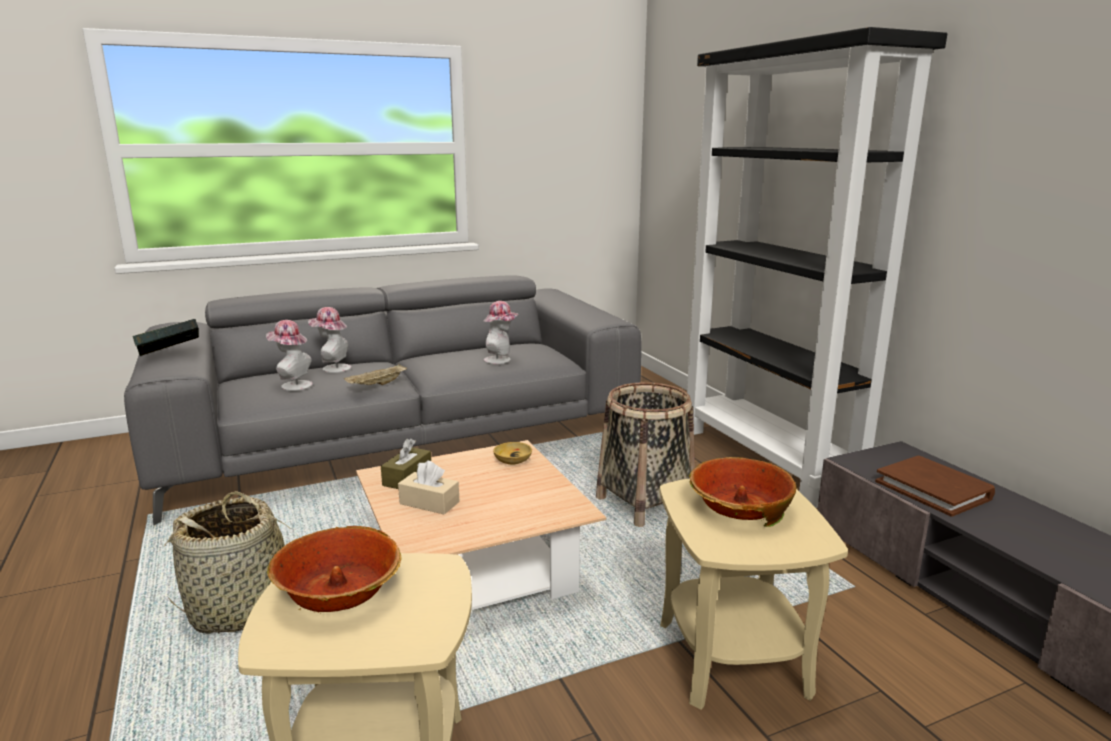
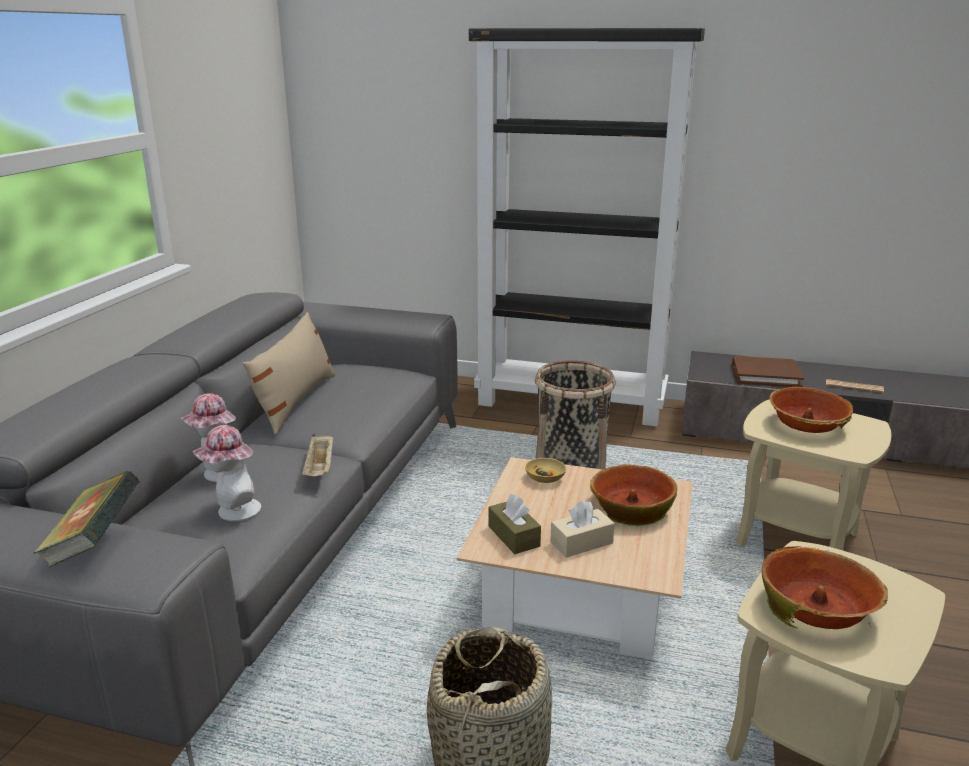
camera: 50 degrees left, 5 degrees up
hat [484,301,519,364] -> none
none -> beige pillow [243,312,336,435]
none -> bowl [590,465,678,526]
none -> newspaper [826,379,884,393]

